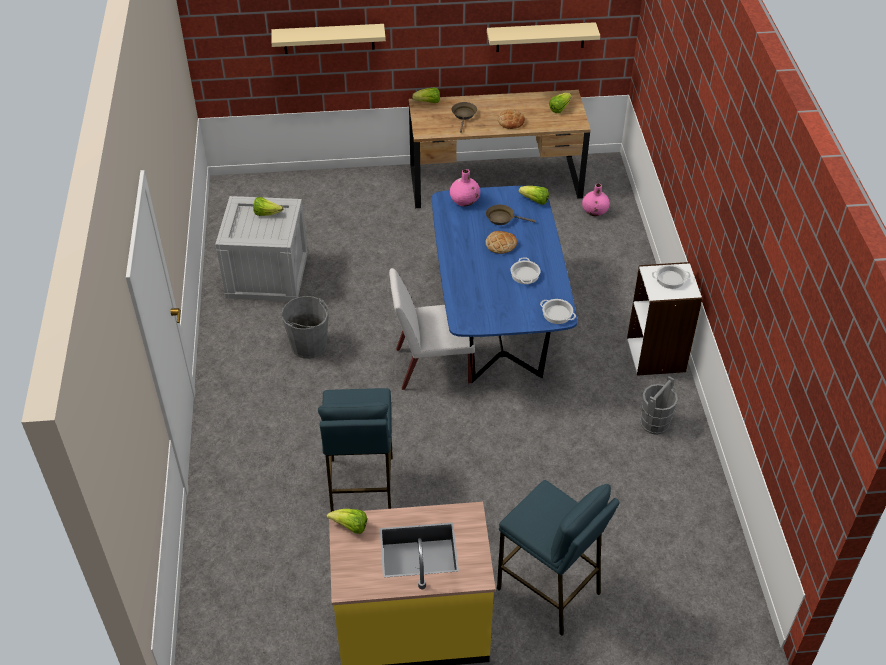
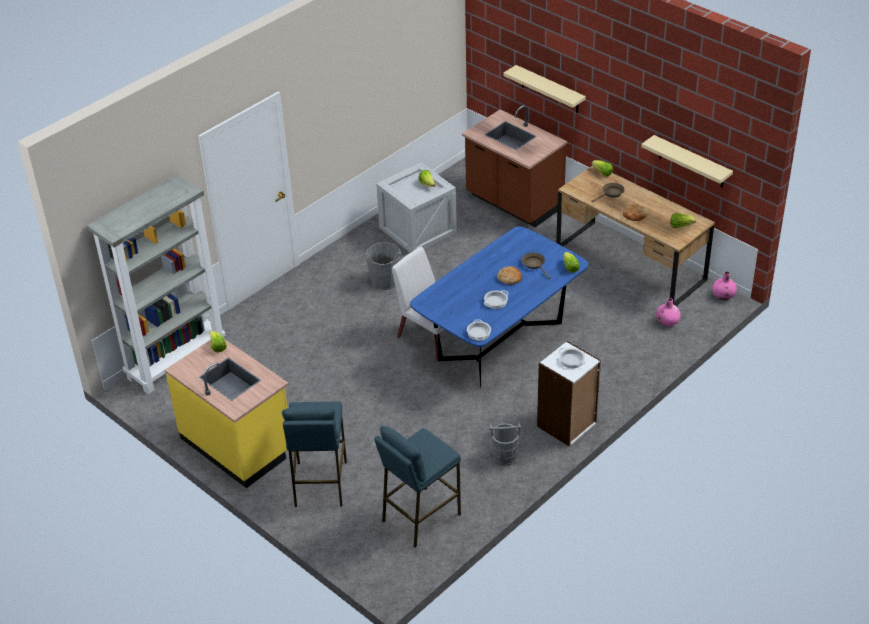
camera: 50 degrees right, 5 degrees down
blue stool [318,388,393,512] -> blue stool moved to [374,426,461,548]
pink vase [450,169,480,206] -> pink vase moved to [712,272,737,300]
none -> grey bookcase [87,175,226,394]
none -> brown counter [462,105,567,227]

